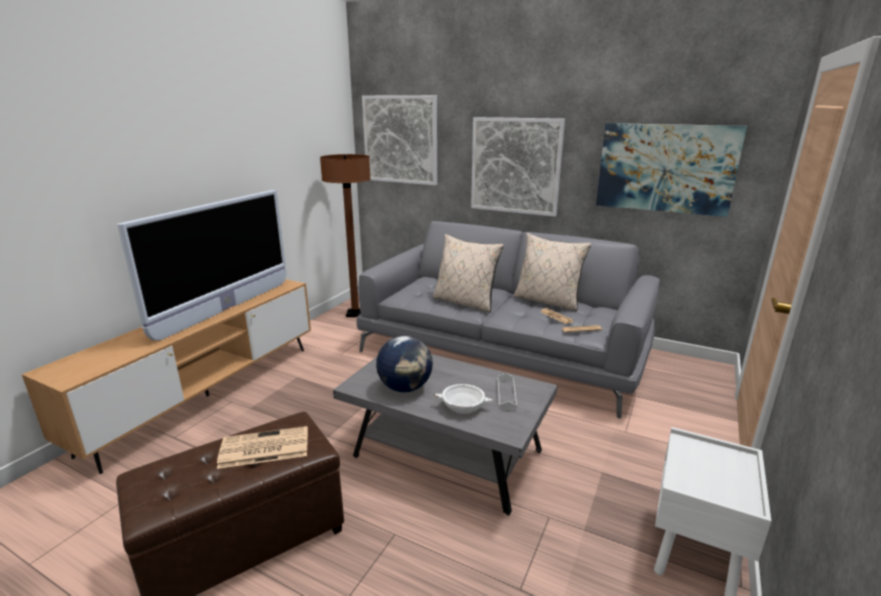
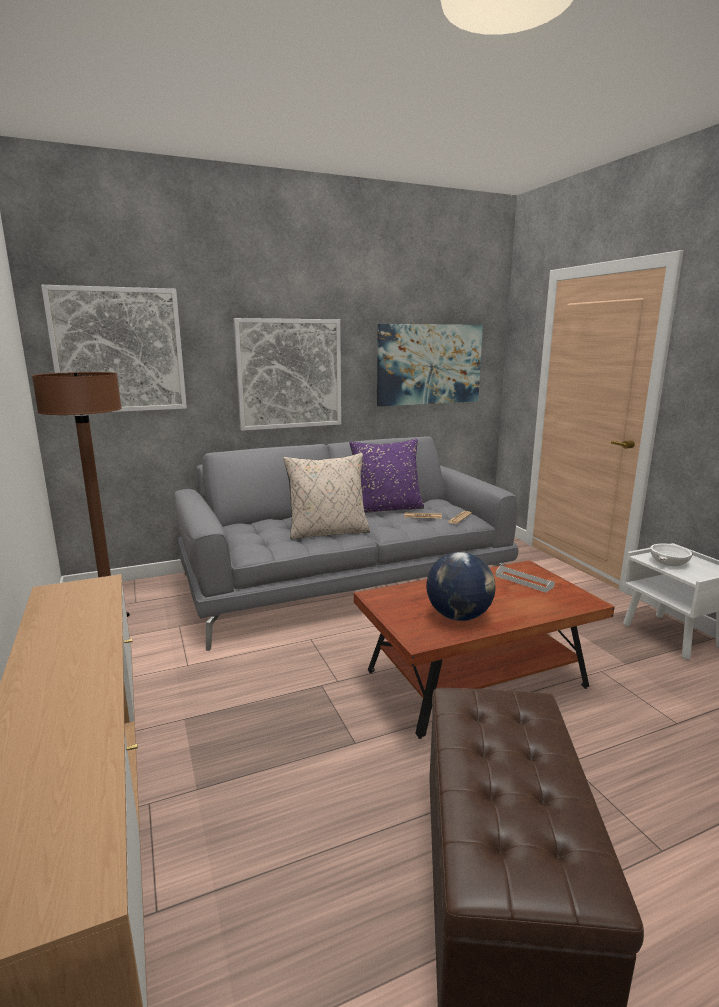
camera: 50 degrees left, 5 degrees down
television [117,190,286,341] -> none
newspaper [217,426,308,469] -> none
grey coffee table [333,354,558,516] -> brown coffee table [354,560,615,739]
white bowl [434,384,493,414] -> white bowl moved to [650,544,693,566]
beige pillow [514,233,591,311] -> purple pillow [349,439,424,513]

